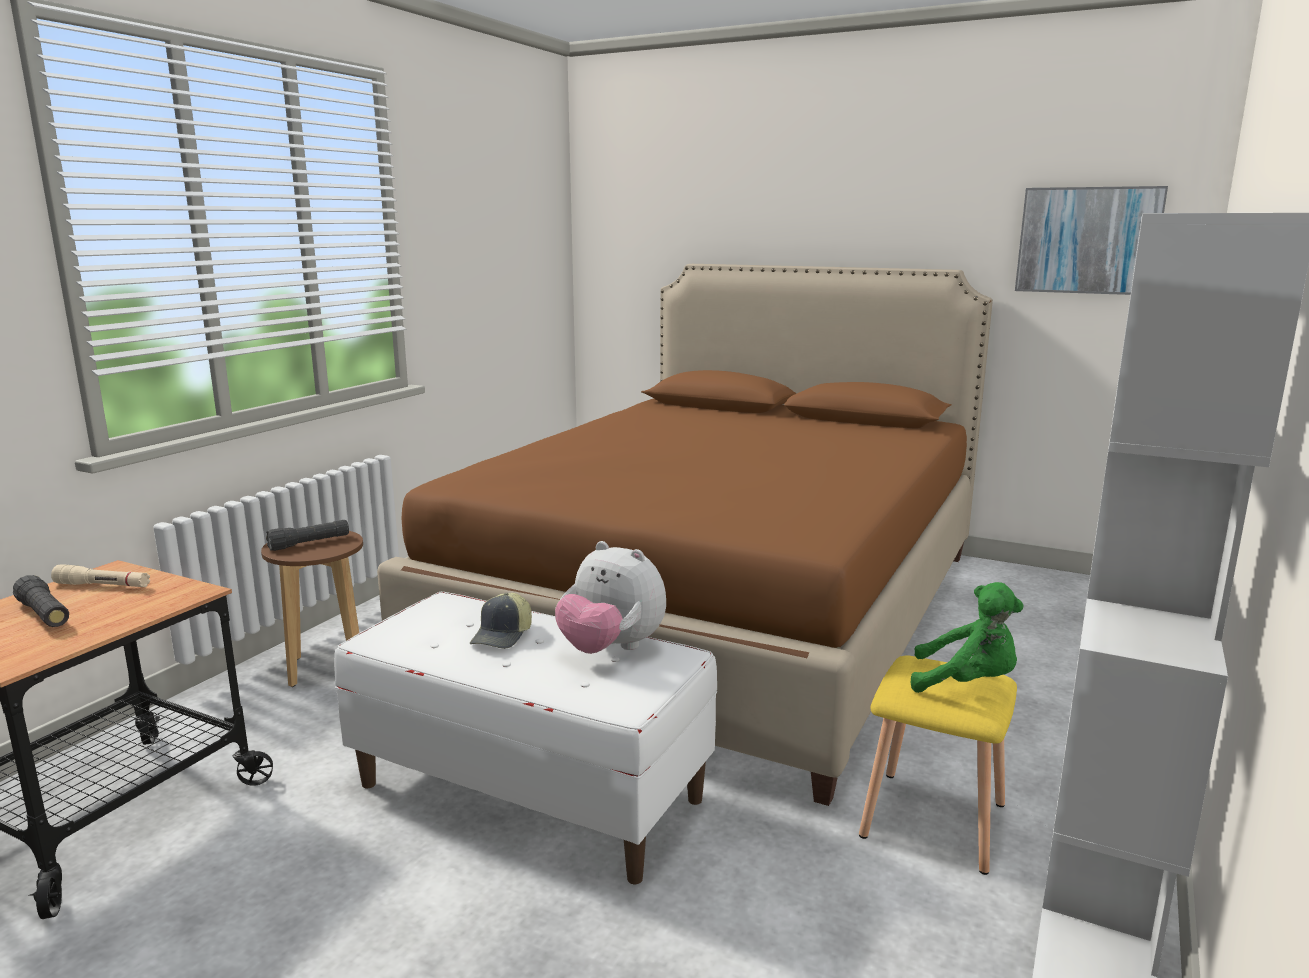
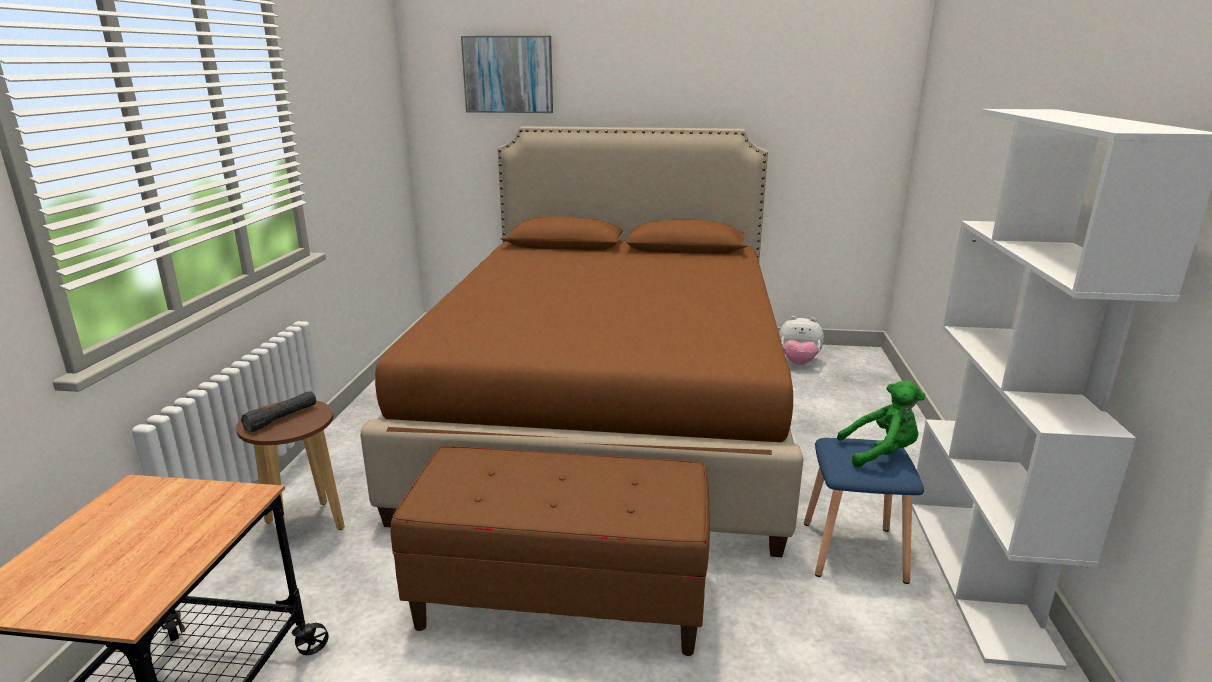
camera: 20 degrees left, 5 degrees up
black flashlight [13,575,69,627] -> none
beige flashlight [51,564,150,587] -> none
white bench [334,592,717,884] -> brown bench [390,446,710,656]
cap [470,593,532,649] -> none
plush toy [555,541,666,654] -> plush toy moved to [779,316,824,365]
yellow stool [859,656,1017,875] -> blue stool [804,438,924,584]
picture [1015,186,1168,295] -> picture moved to [461,36,553,113]

